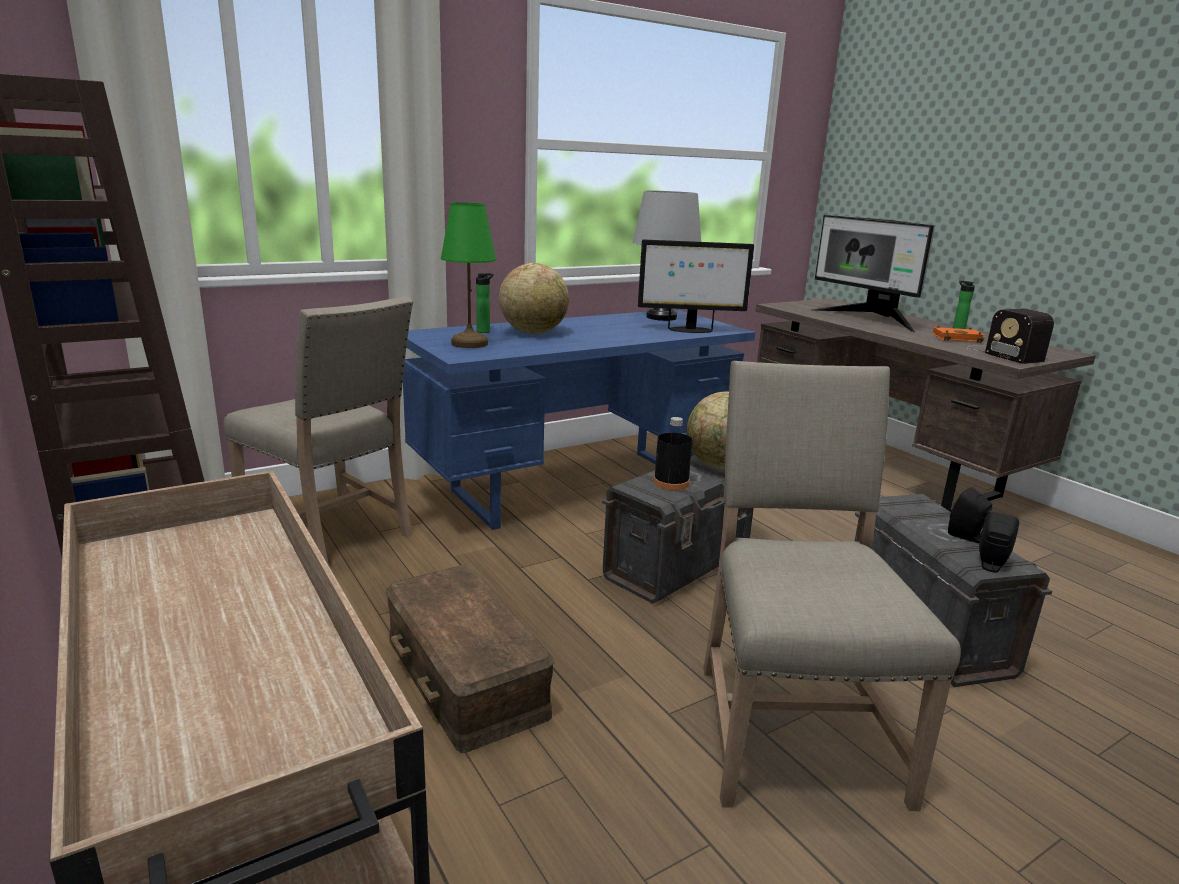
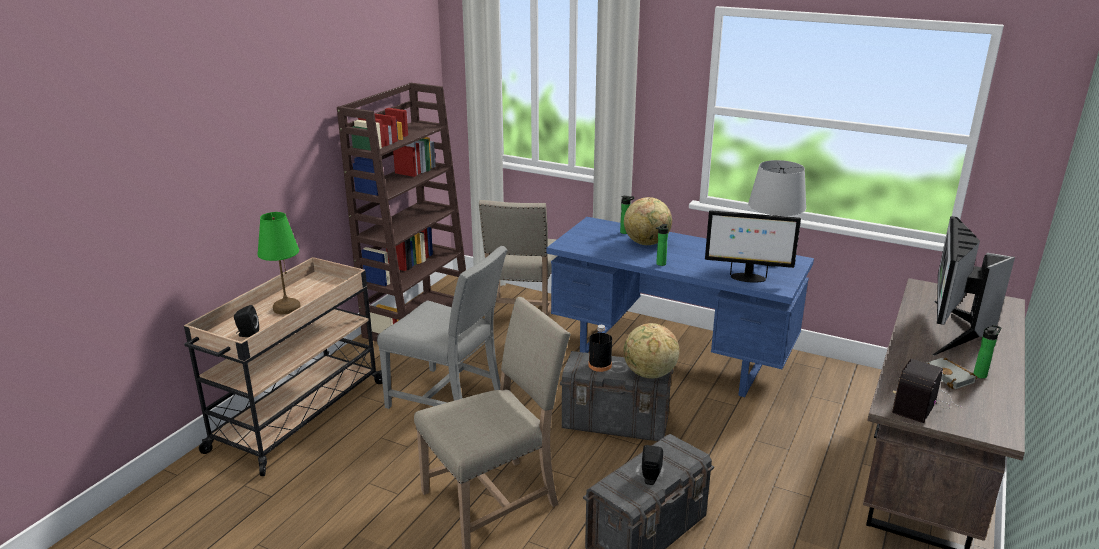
camera: 60 degrees right, 5 degrees up
brown storage box [386,565,555,753] -> grey chair [377,246,508,409]
green table lamp [441,202,496,348] -> green table lamp moved to [257,212,301,315]
monitor [638,239,754,333] -> monitor turned 45 degrees counterclockwise [705,210,801,283]
orange book [933,325,985,343] -> grey book [927,358,977,389]
black speaker [979,512,1019,573] -> black speaker moved to [234,305,259,337]
none -> bottle [656,224,668,266]

